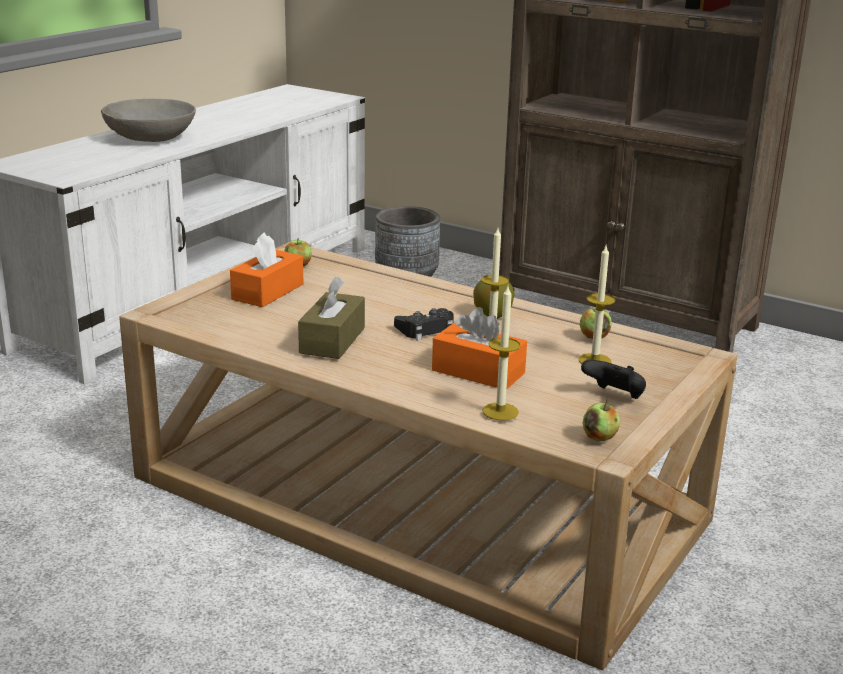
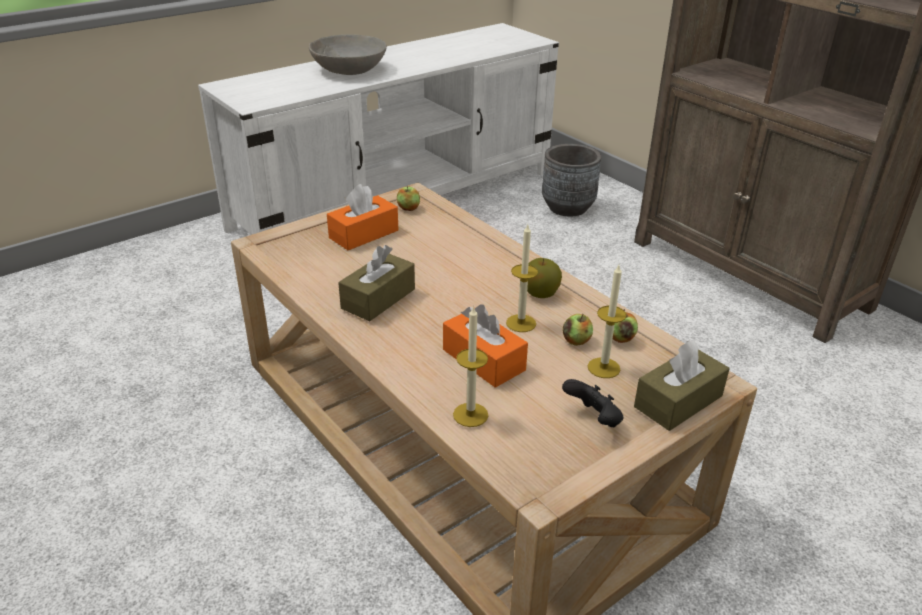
camera: 20 degrees right, 10 degrees up
black game controller [394,308,454,340] -> none
apple [583,400,620,441] -> apple moved to [563,314,593,346]
none -> brown tissue box [634,340,730,431]

